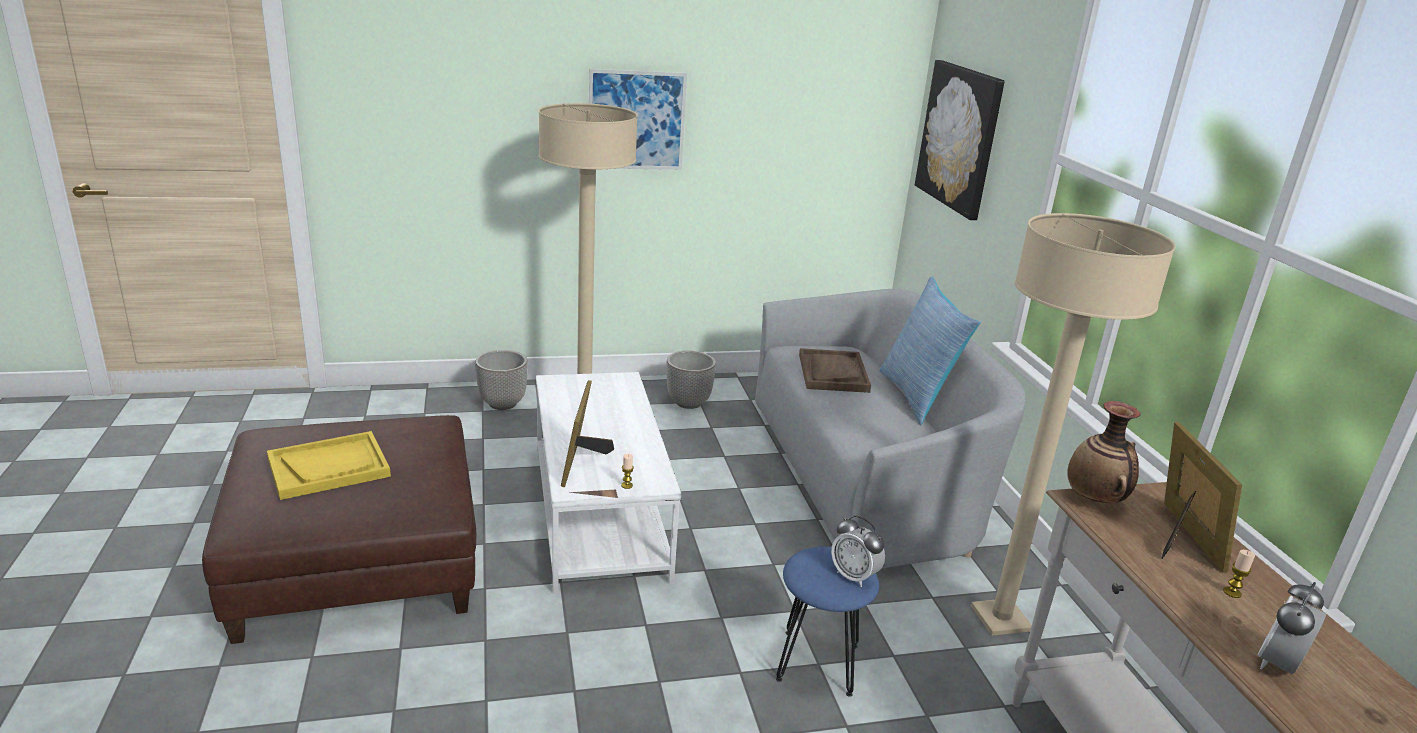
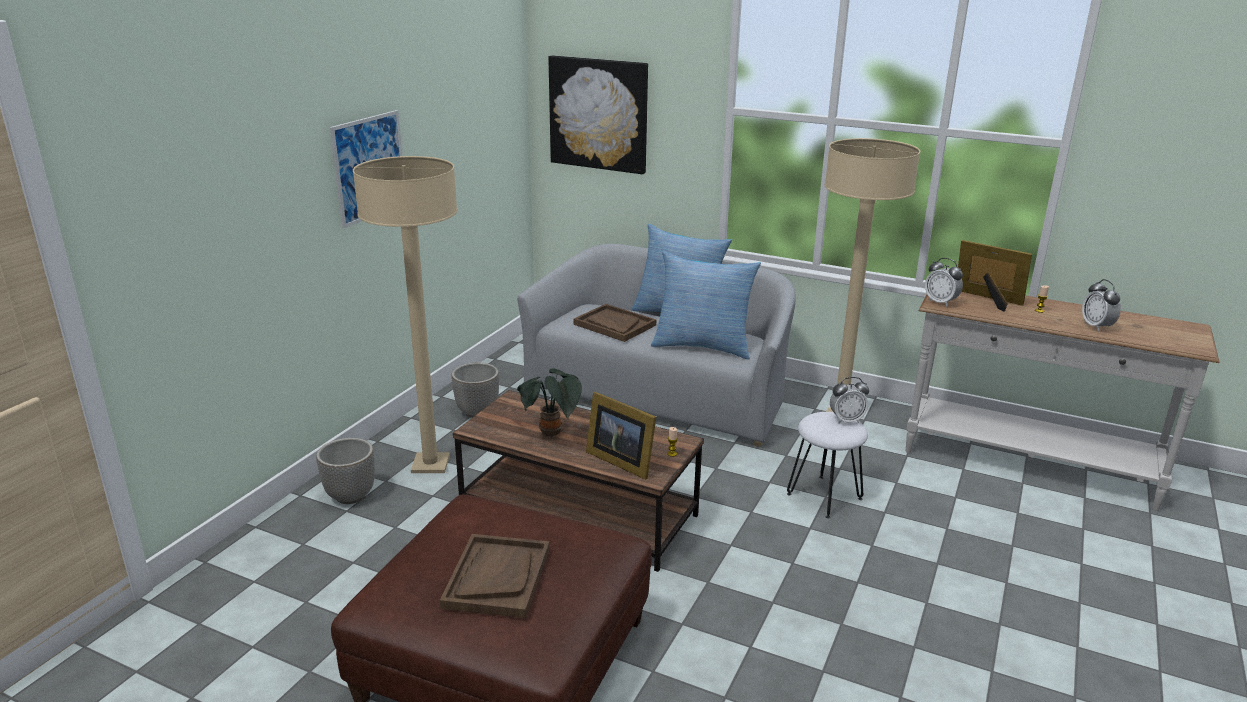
camera: 50 degrees left, 0 degrees up
yellow tray [267,431,391,500] -> brown tray [440,534,550,618]
white coffee table [536,372,682,594] -> brown coffee table [453,390,704,572]
blue stool [776,547,879,697] -> white stool [787,412,868,518]
vase [1067,401,1141,503] -> alarm clock [925,258,963,307]
none -> potted plant [517,368,582,436]
none -> pillow [651,251,761,360]

